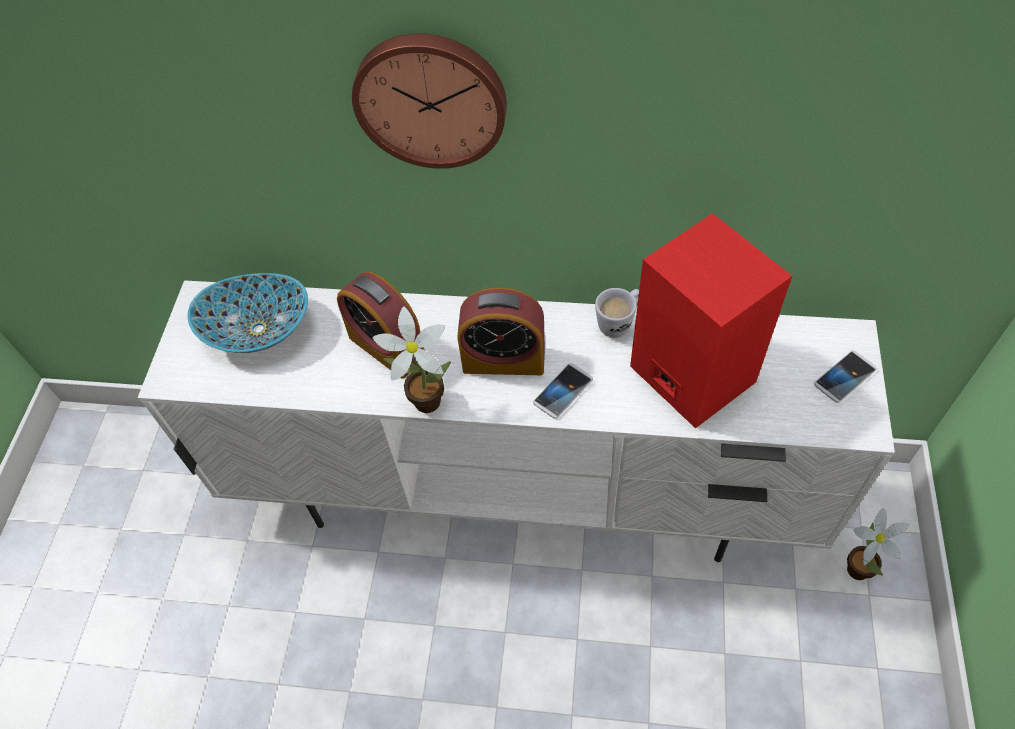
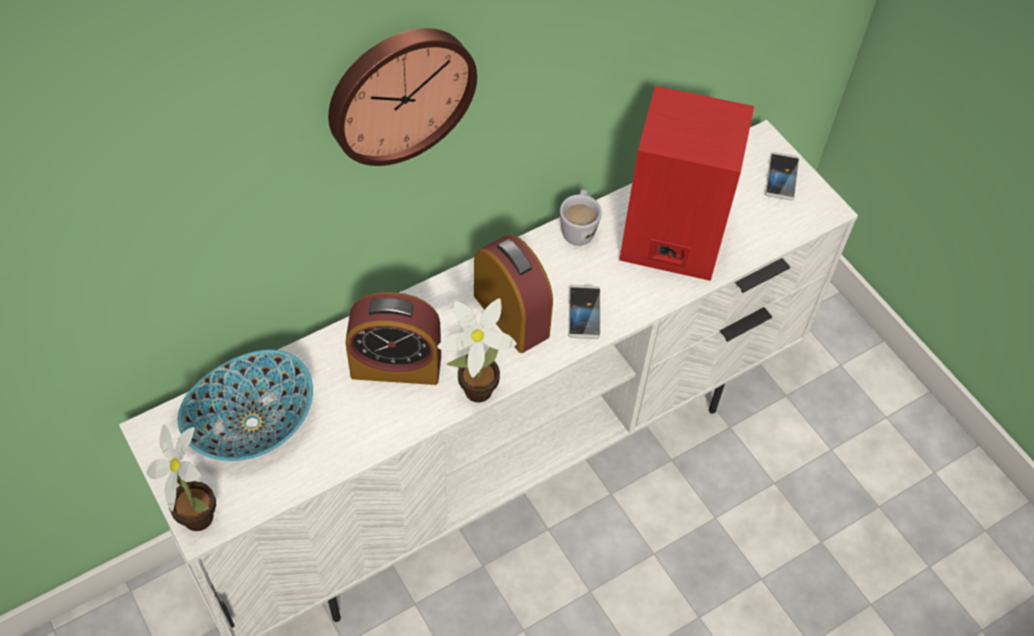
camera: 45 degrees left, 0 degrees up
alarm clock [457,287,545,375] -> alarm clock turned 90 degrees counterclockwise [474,234,553,353]
potted plant [847,508,910,580] -> potted plant moved to [146,424,216,531]

